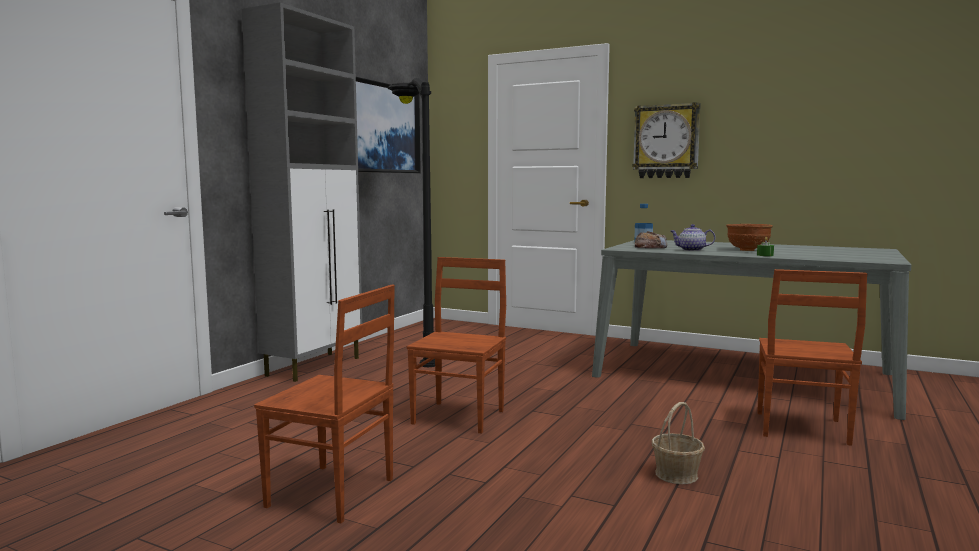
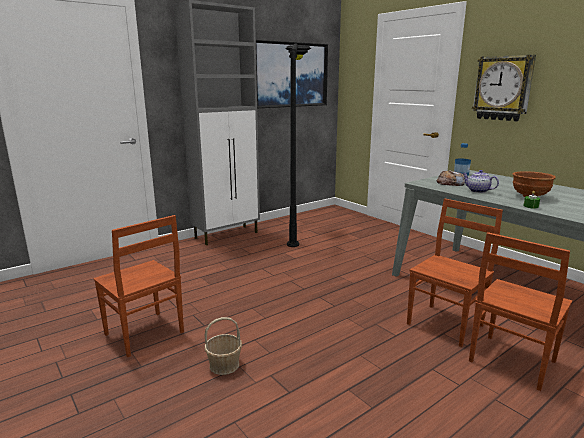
camera: 25 degrees right, 10 degrees up
brown chair [407,257,506,434] -> brown chair moved to [407,199,503,347]
basket [652,402,705,484] -> basket moved to [204,317,242,375]

